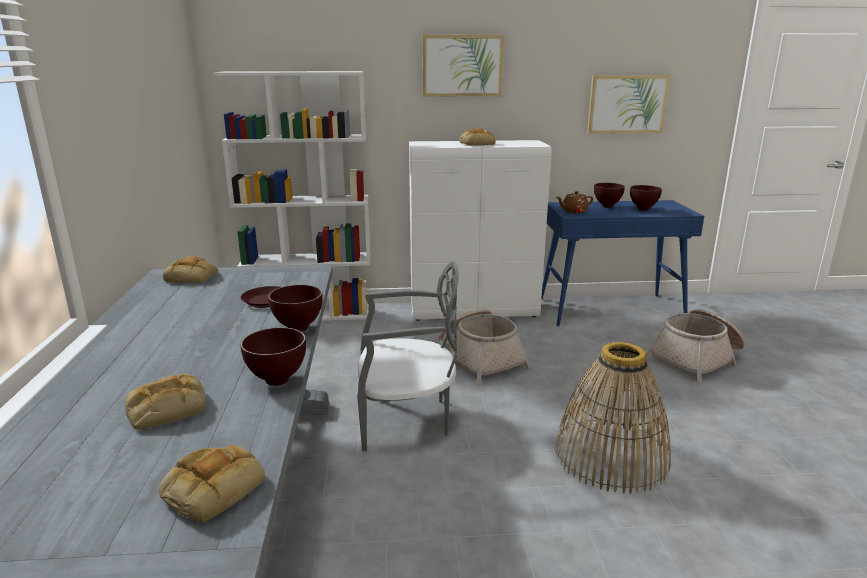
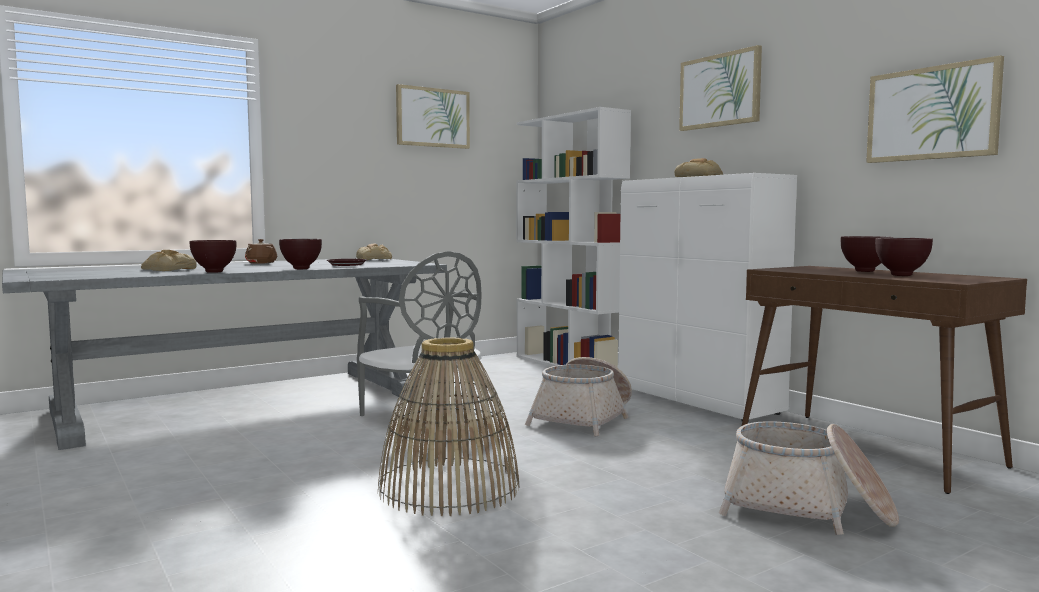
camera: 60 degrees right, 15 degrees down
bread [158,445,266,523] -> none
blue console table [541,200,704,326] -> brown console table [742,266,1027,494]
brown teapot [557,191,593,213] -> brown teapot moved to [245,239,277,264]
none -> picture [396,84,470,149]

